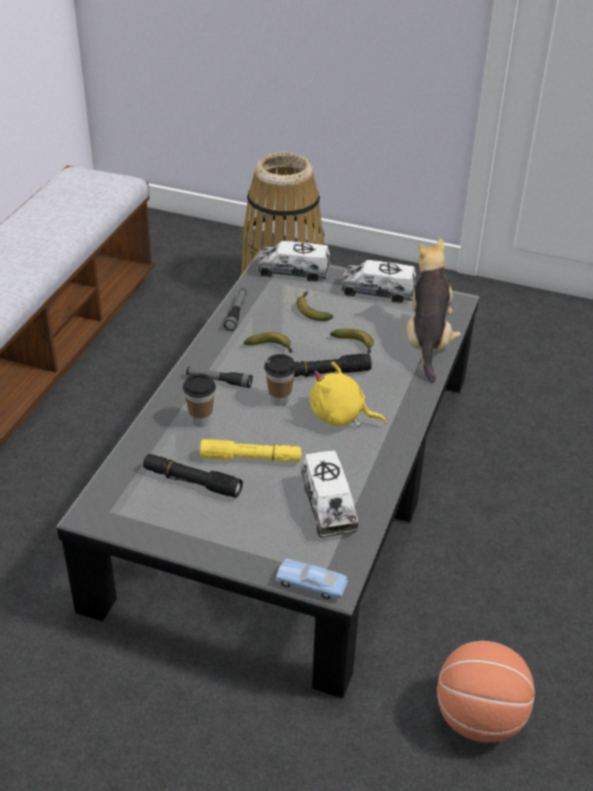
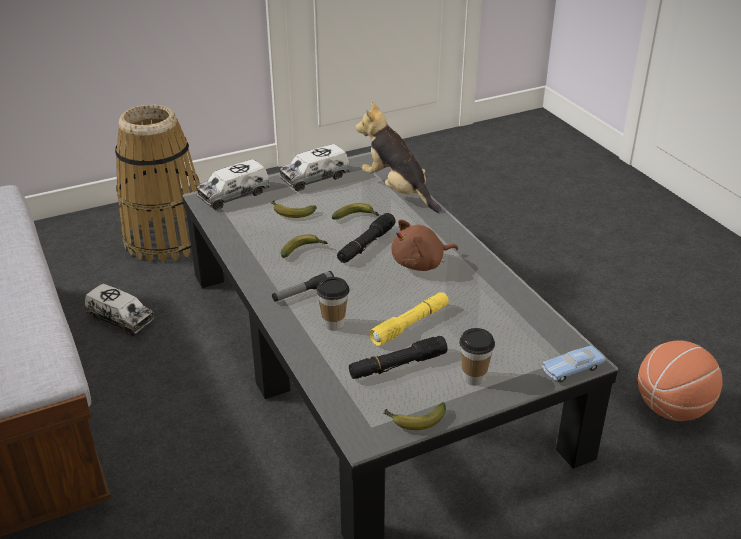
camera: 45 degrees left, 5 degrees down
flashlight [224,289,247,331] -> none
cup [264,354,296,406] -> cup moved to [459,328,495,385]
toy truck [301,450,359,537] -> toy truck moved to [85,284,154,337]
yellow plush toy [310,362,386,427] -> brown plush toy [391,219,458,271]
none -> banana [383,402,446,430]

